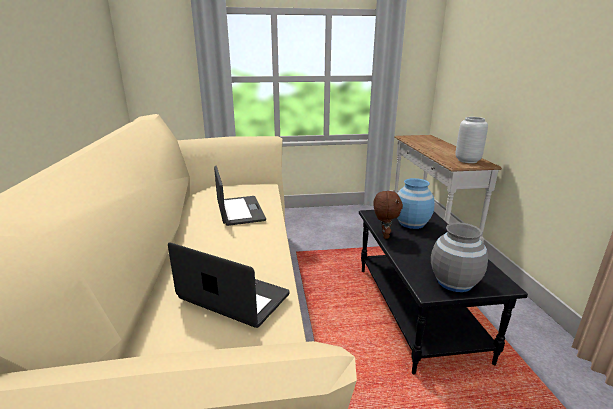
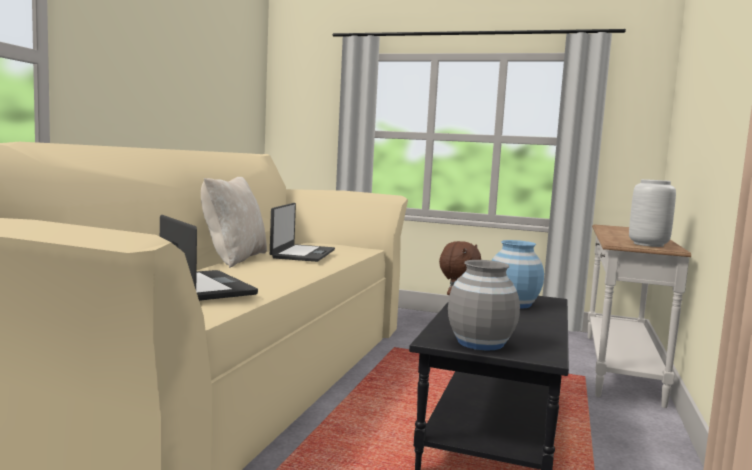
camera: 25 degrees right, 15 degrees down
none -> beige pillow [201,177,267,268]

